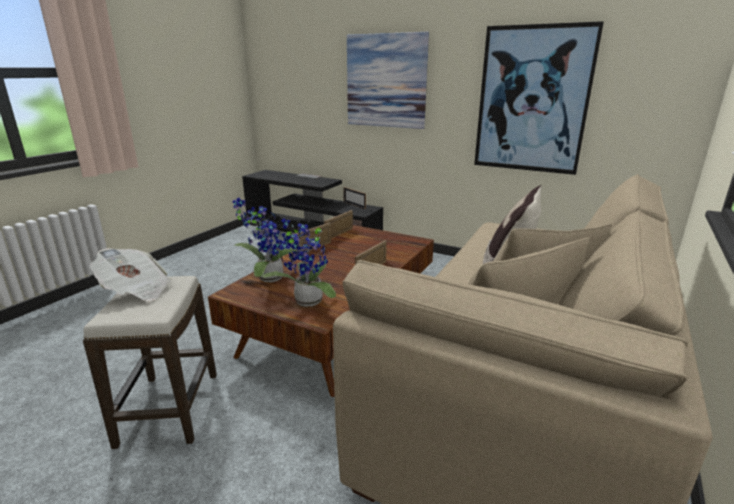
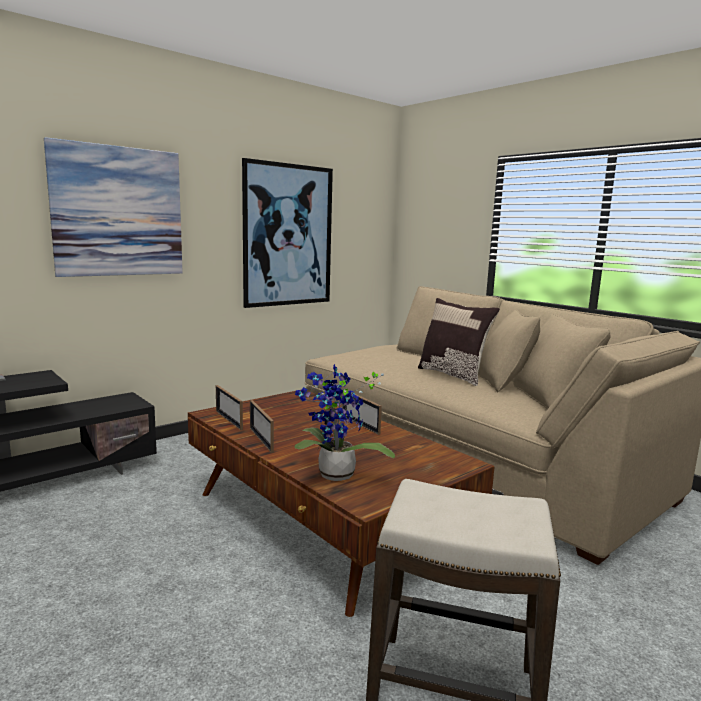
camera: 70 degrees left, 10 degrees down
newspaper [90,248,172,301] -> none
potted plant [262,218,336,306] -> none
picture frame [343,187,366,209] -> none

